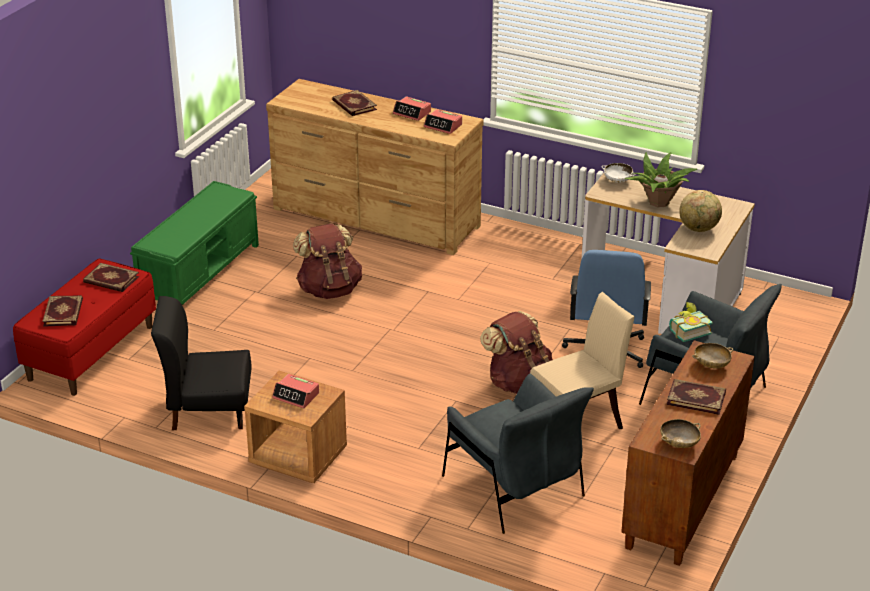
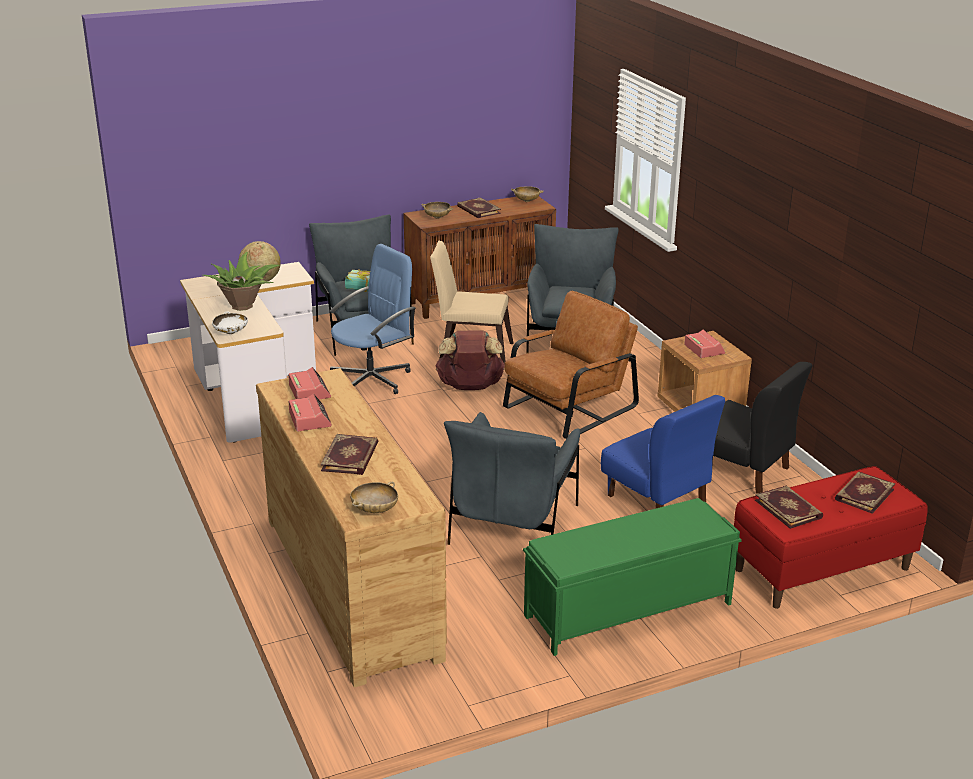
camera: 140 degrees left, 5 degrees down
brown backpack [293,224,362,299] -> grey armchair [444,412,580,545]
none -> beige bowl [350,482,398,513]
none -> brown armchair [503,291,639,439]
none -> blue chair [601,395,725,508]

